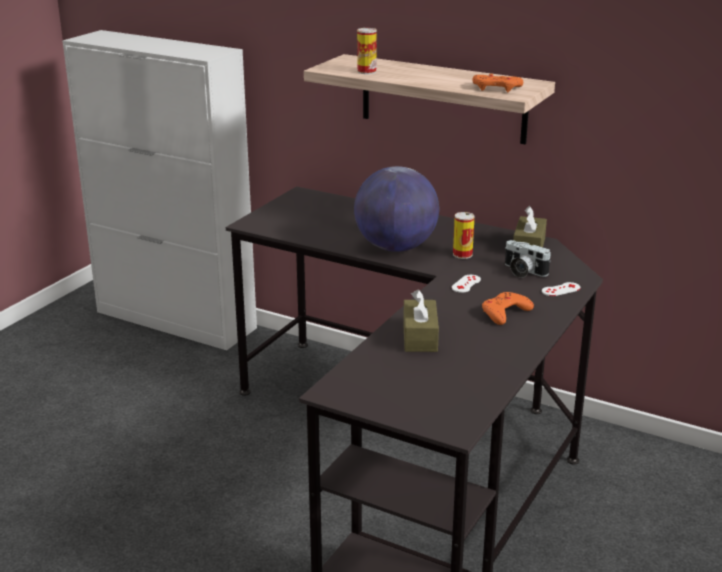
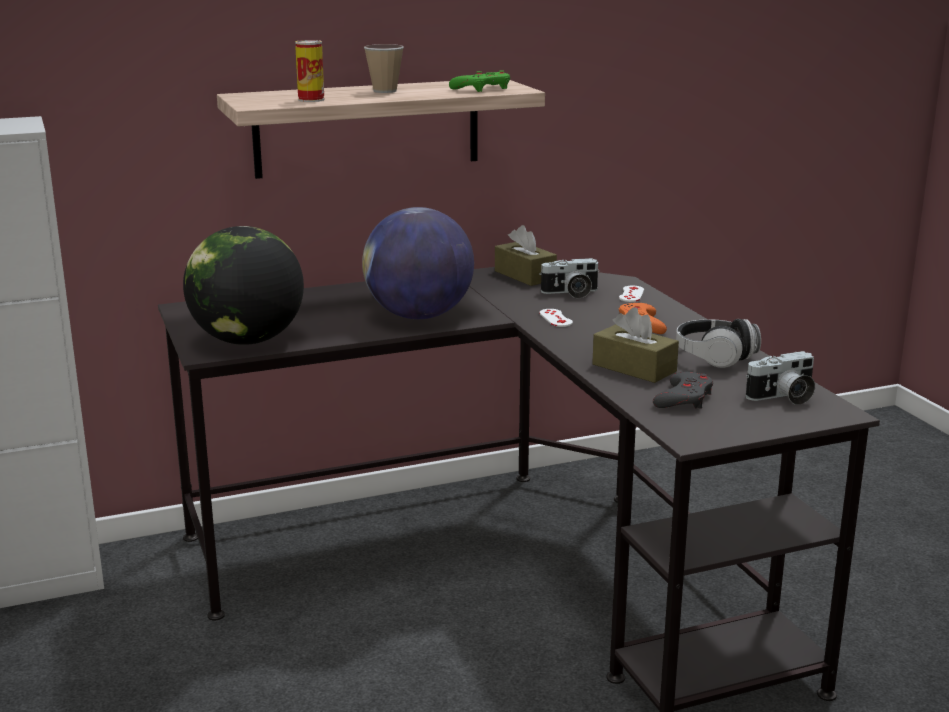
camera: 50 degrees left, 5 degrees down
can [453,212,475,259] -> none
orange game controller [472,74,523,92] -> green game controller [449,70,510,92]
none -> globe [183,226,304,345]
none -> cup [364,44,404,93]
none -> grey game controller [653,371,713,409]
none -> headphones [676,319,761,368]
none -> camera [745,351,815,405]

